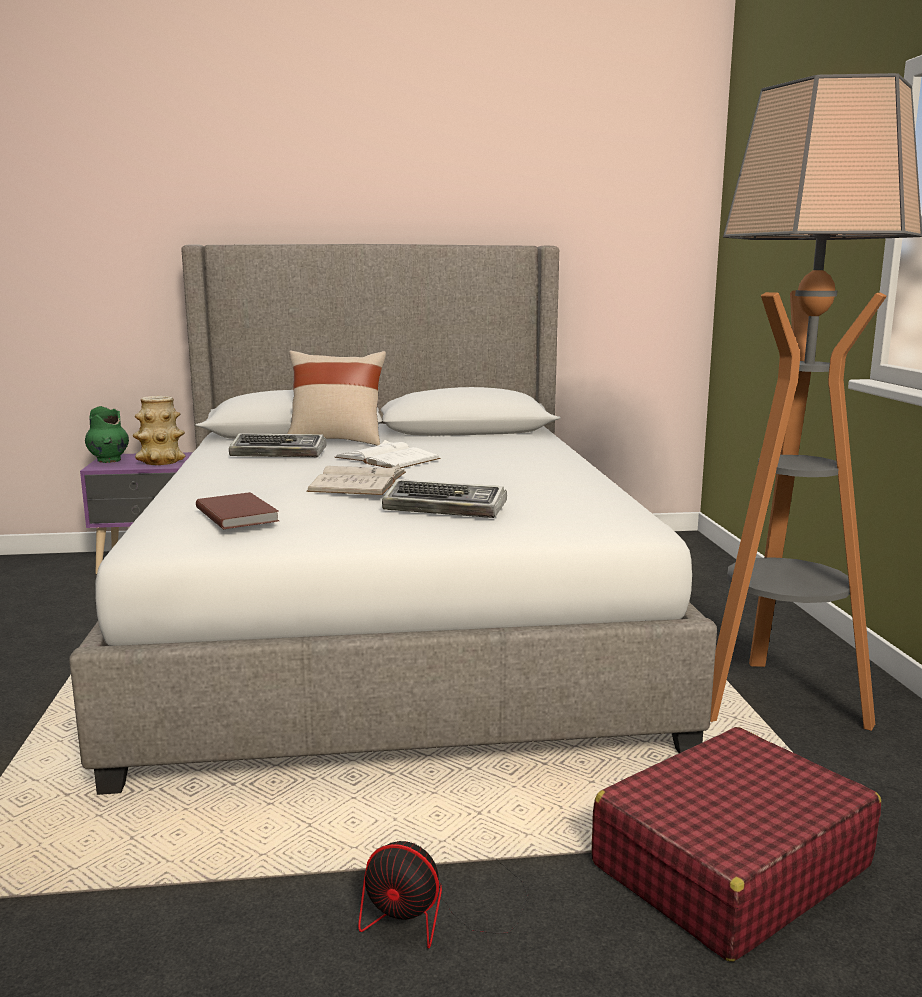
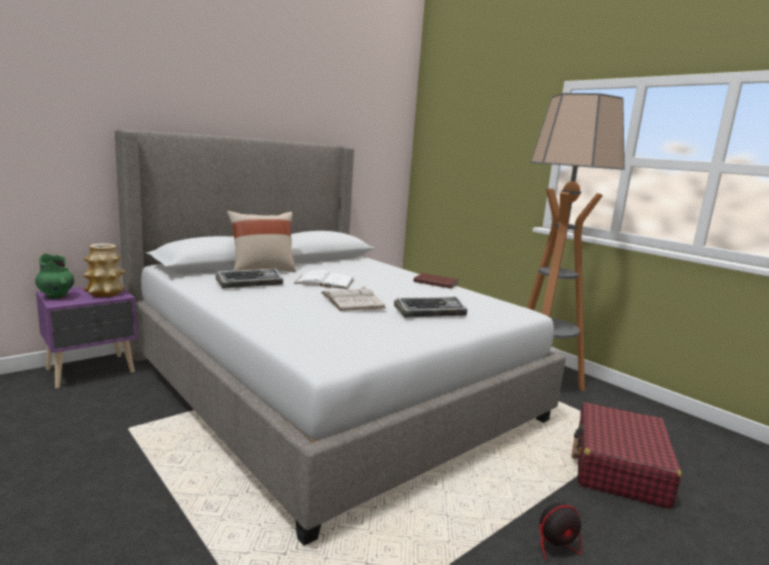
camera: 35 degrees left, 0 degrees up
brown book [196,492,279,529] -> brown book moved to [414,273,459,289]

